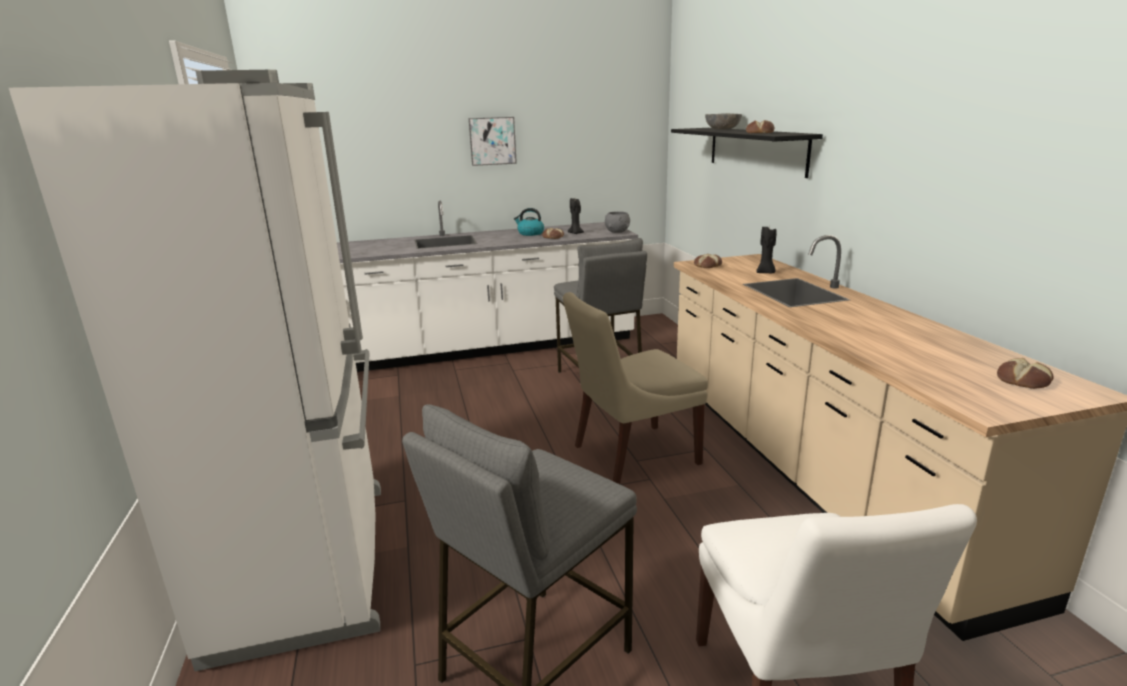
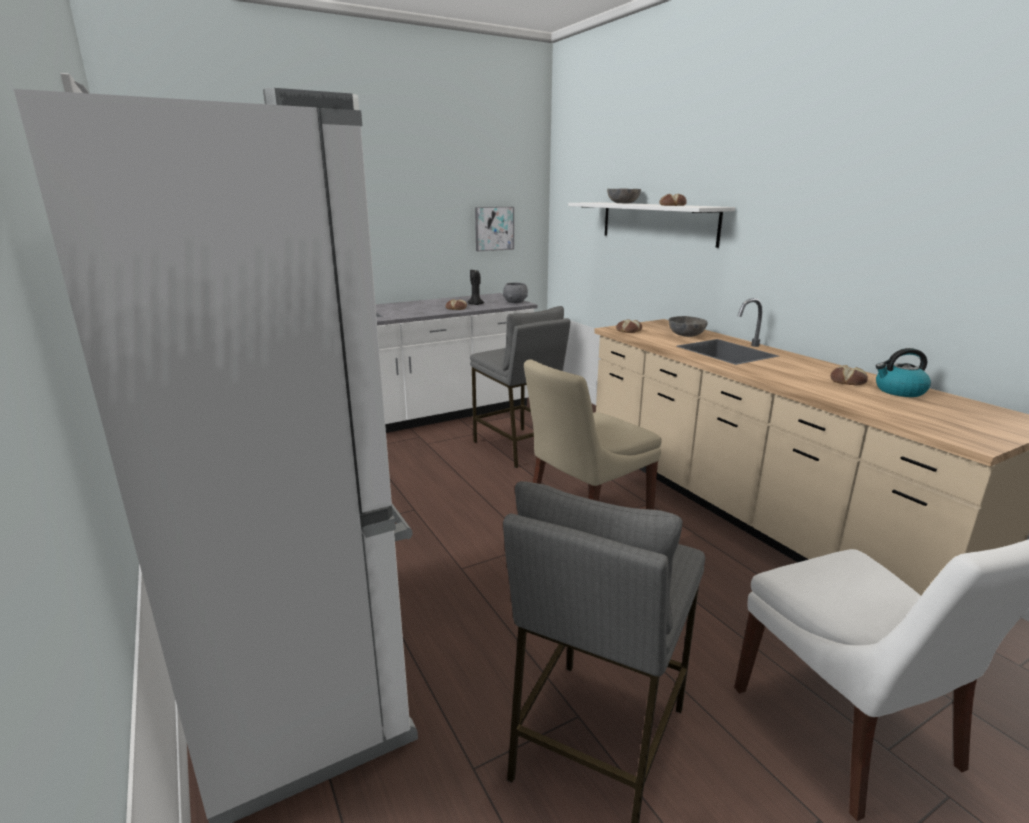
camera: 15 degrees left, 0 degrees up
picture [469,117,517,166] -> picture moved to [475,207,514,251]
kettle [514,208,544,236] -> kettle moved to [876,348,931,397]
black shelf [671,128,823,178] -> white shelf [568,202,735,248]
black candle [756,226,777,273] -> grey bowl [669,316,708,337]
bread [997,358,1054,389] -> bread moved to [830,365,868,386]

